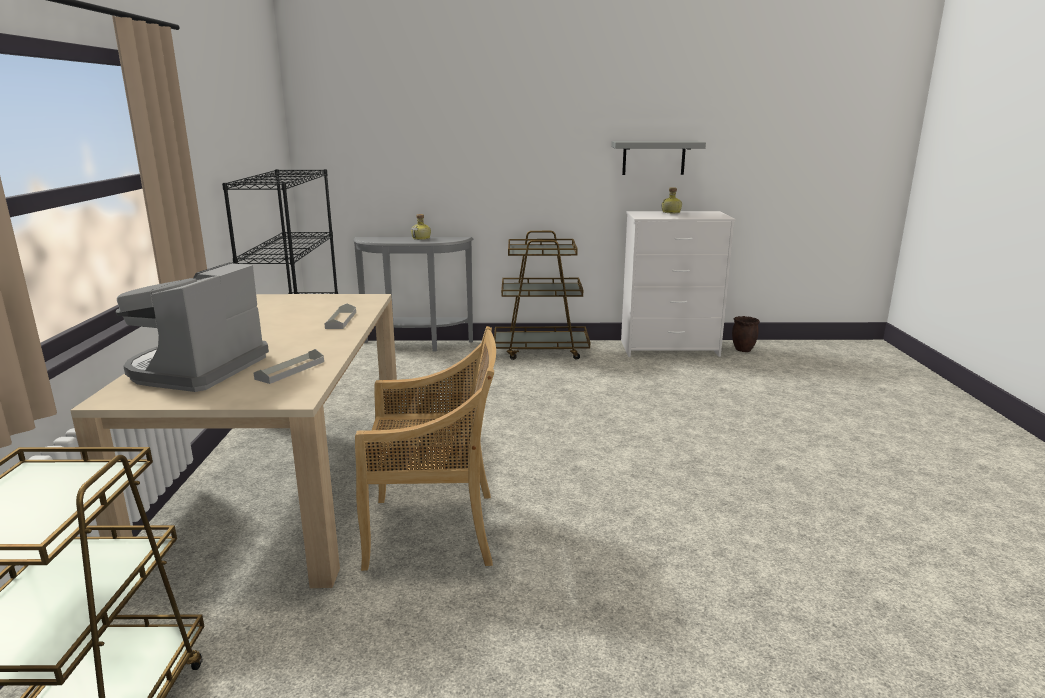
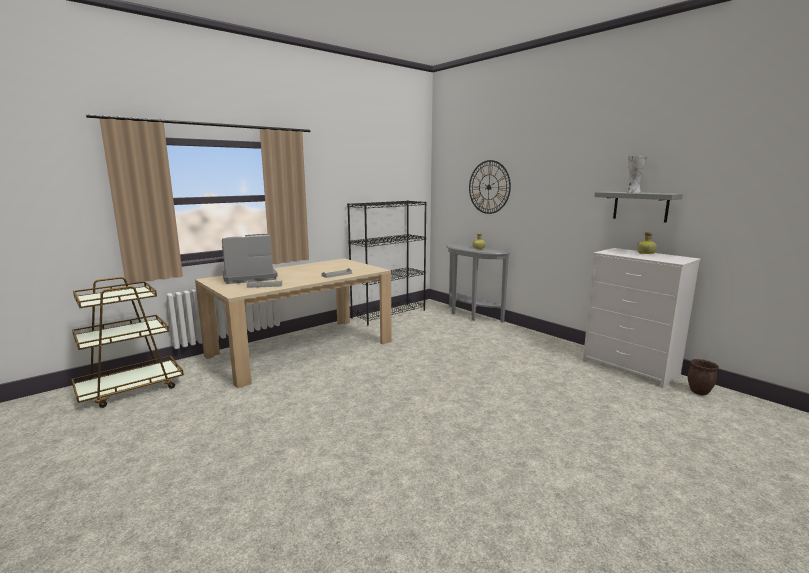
camera: 50 degrees right, 5 degrees down
beige chair [355,326,496,571] -> none
brown cart [494,231,590,360] -> none
none -> wall clock [469,160,511,214]
none -> vase [626,156,648,193]

